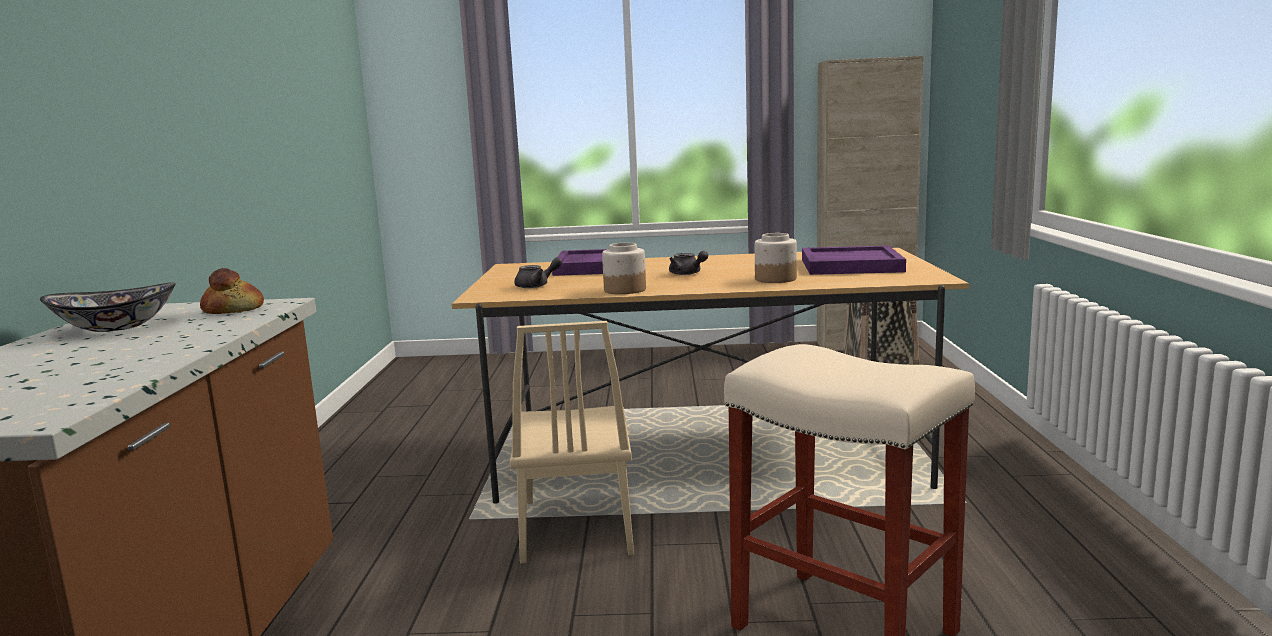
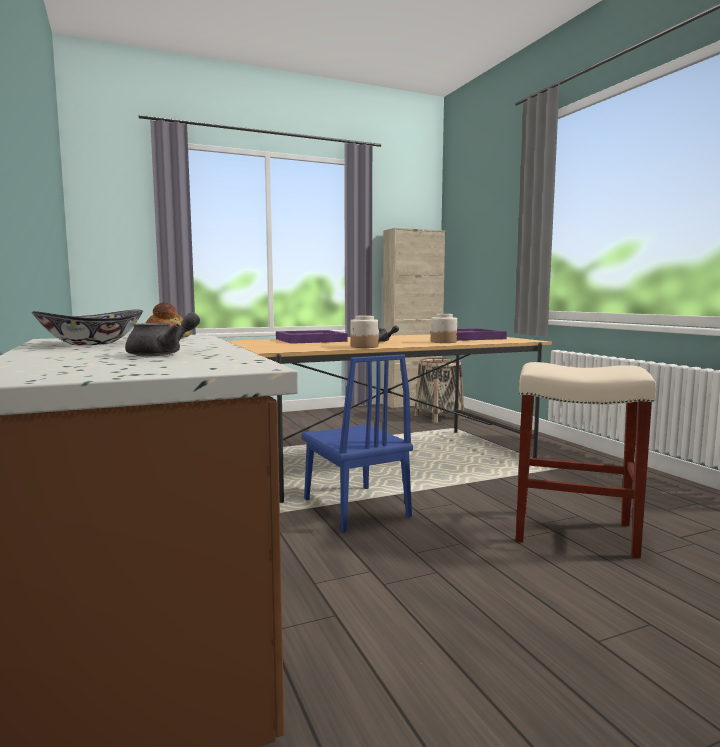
camera: 25 degrees left, 5 degrees down
beige chair [510,321,634,563] -> blue chair [301,355,413,532]
grey teapot [515,257,562,288] -> grey teapot moved to [125,312,200,357]

